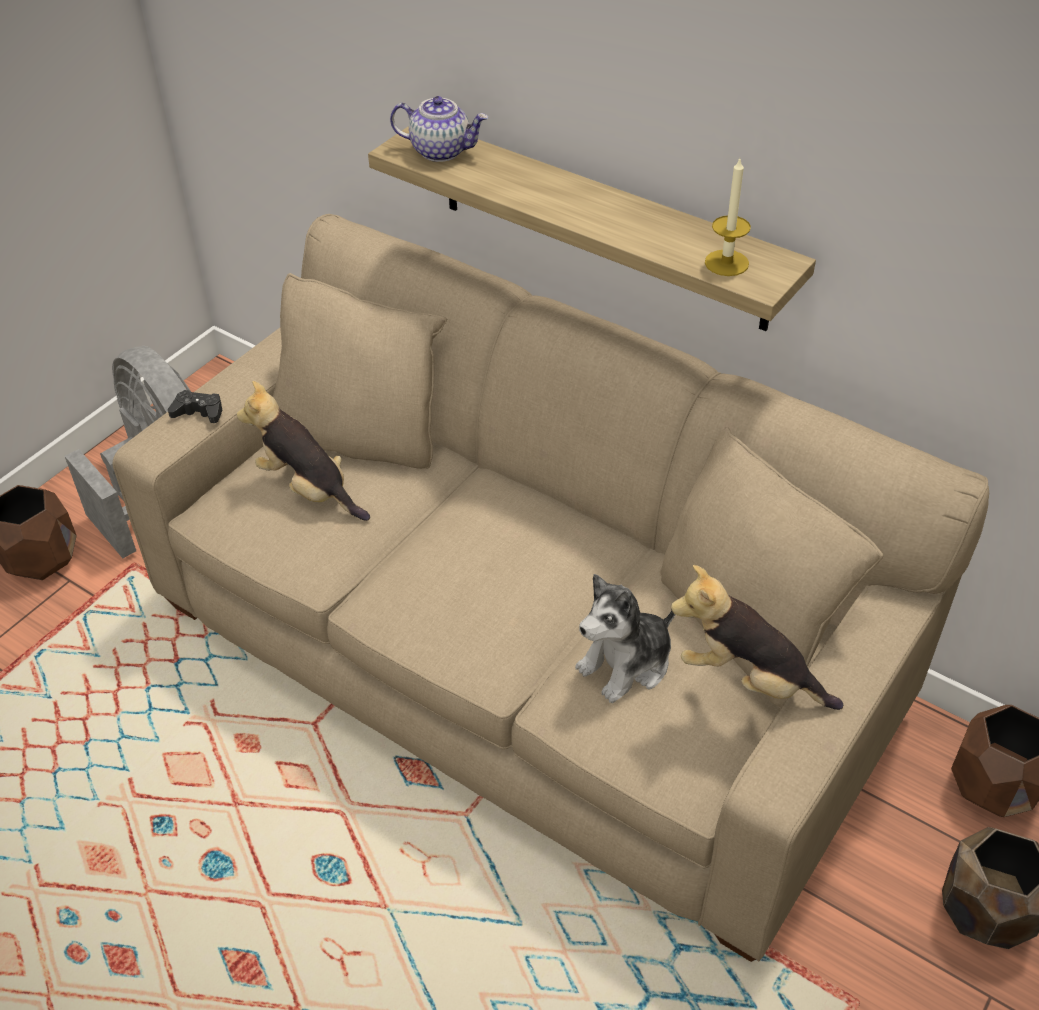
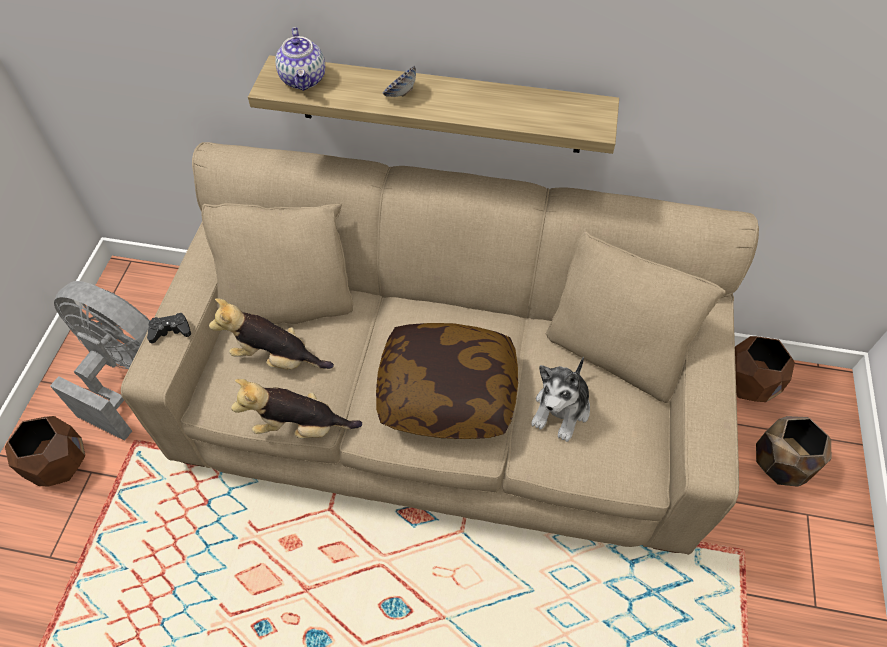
camera: 25 degrees left, 10 degrees up
teapot [390,96,488,162] -> teapot turned 90 degrees clockwise [275,27,325,91]
plush toy [671,565,843,710] -> plush toy moved to [231,379,362,438]
candle [705,159,751,276] -> none
none -> pillow [376,323,518,439]
none -> bowl [383,66,416,97]

